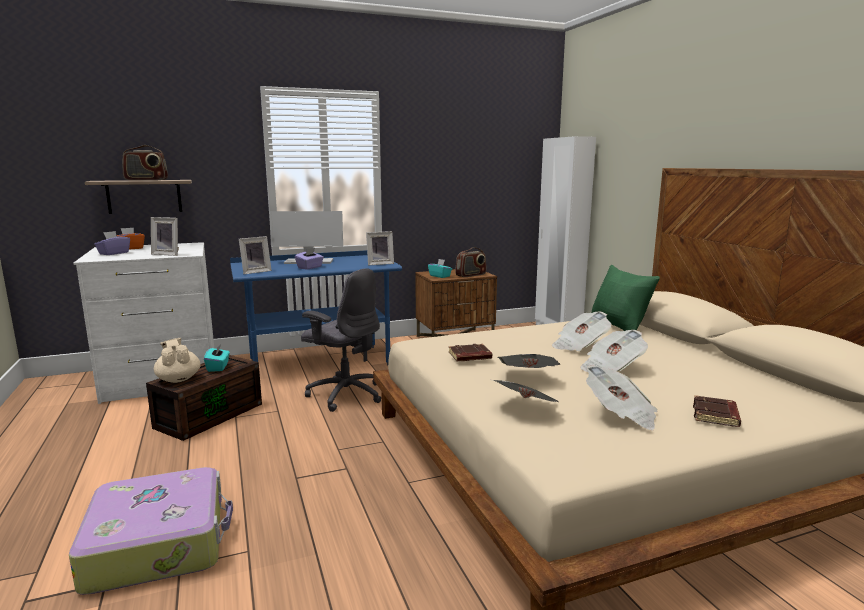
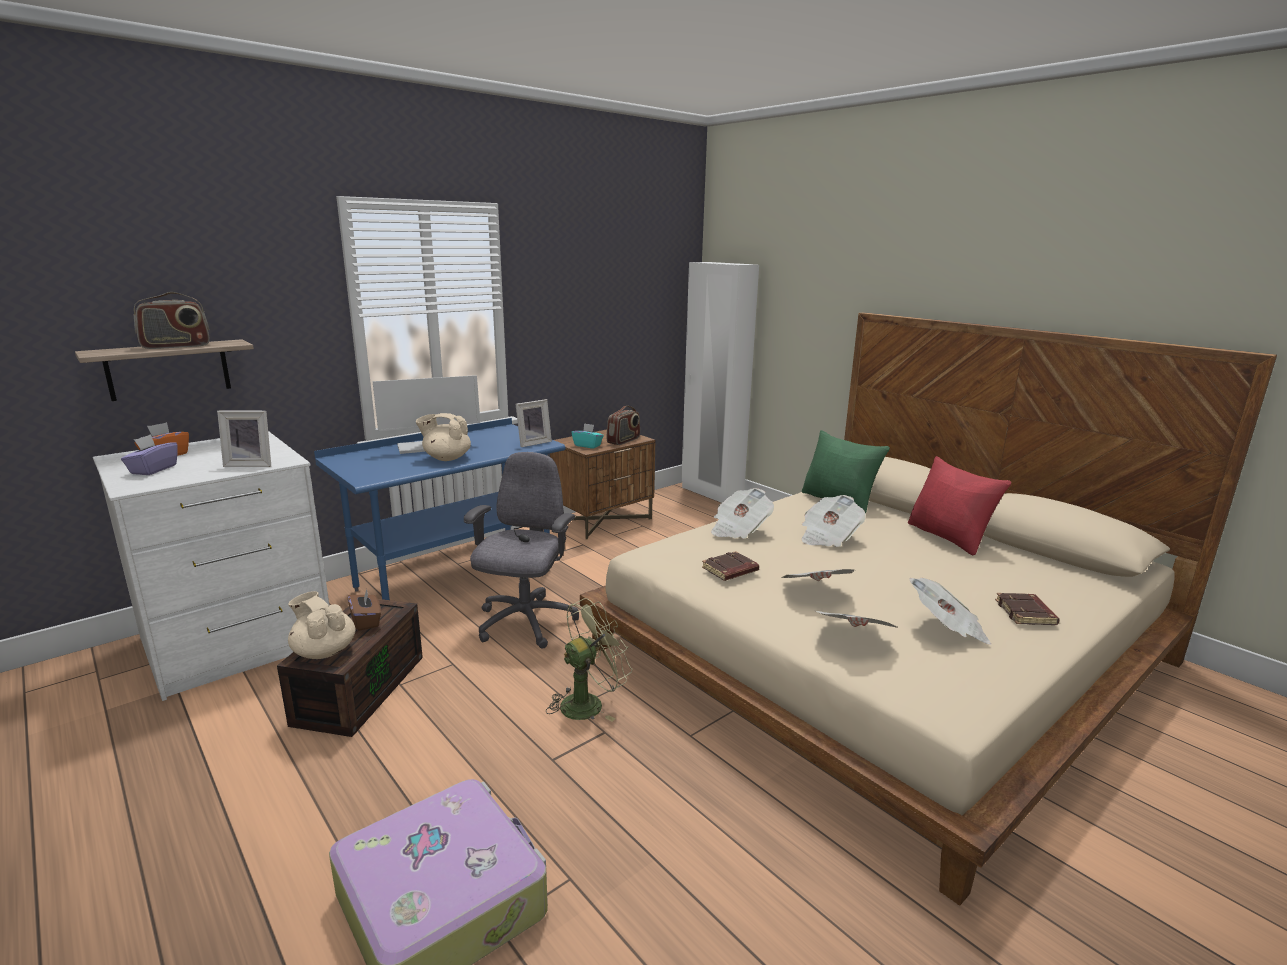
camera: 20 degrees left, 5 degrees up
turquoise tissue box [204,344,230,372] -> brown tissue box [348,589,381,631]
picture frame [239,236,272,274] -> none
purple tissue box [295,248,324,270] -> beige teapot [416,413,471,461]
grey office chair [301,268,382,412] -> grey office chair turned 90 degrees counterclockwise [464,452,579,649]
newspaper [580,330,648,372] -> newspaper moved to [711,488,774,539]
none -> green fan [546,598,632,722]
none -> red pillow [908,456,1011,555]

